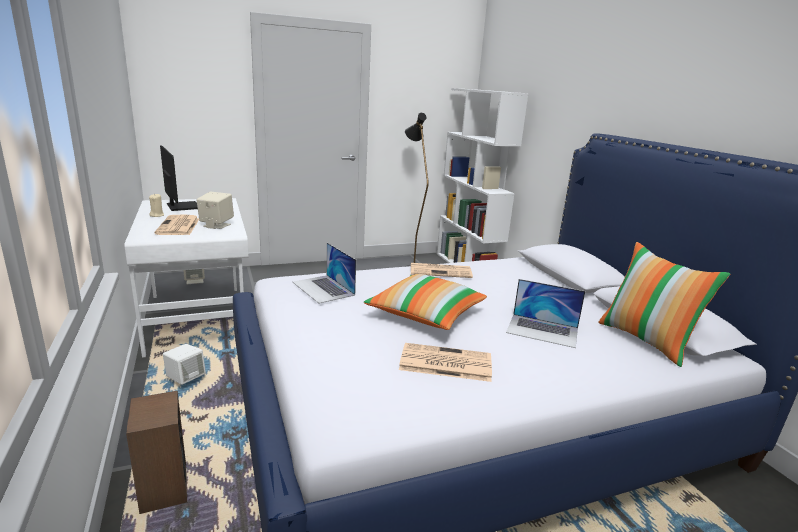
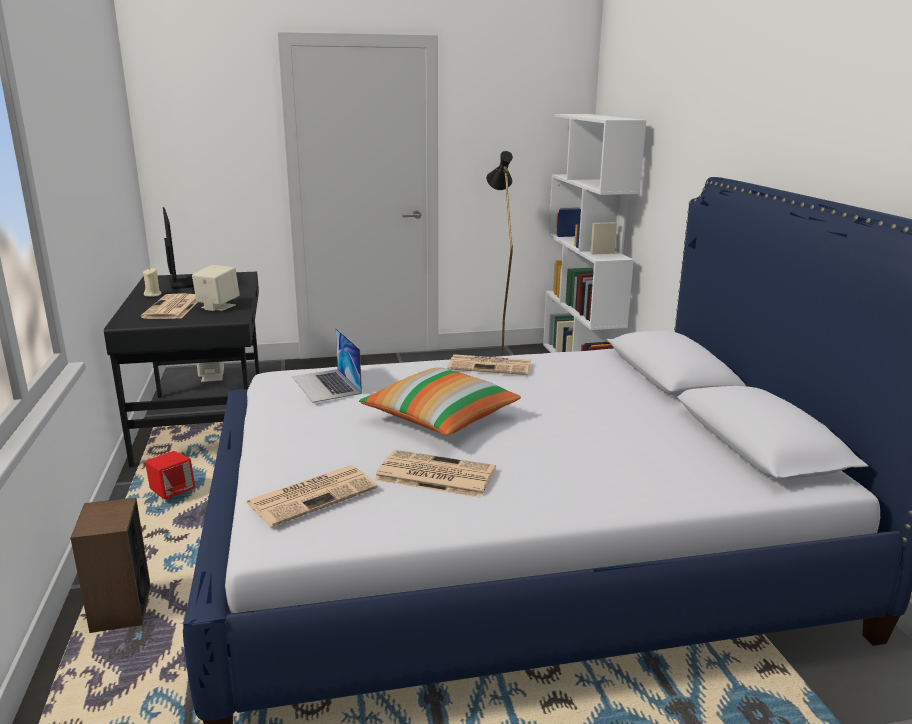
camera: 10 degrees right, 0 degrees up
white desk [124,198,248,358] -> black desk [104,272,260,468]
white speaker [163,344,206,385] -> red speaker [145,451,195,499]
laptop [506,279,585,348] -> none
pillow [598,242,730,367] -> none
none -> newspaper [245,465,378,527]

